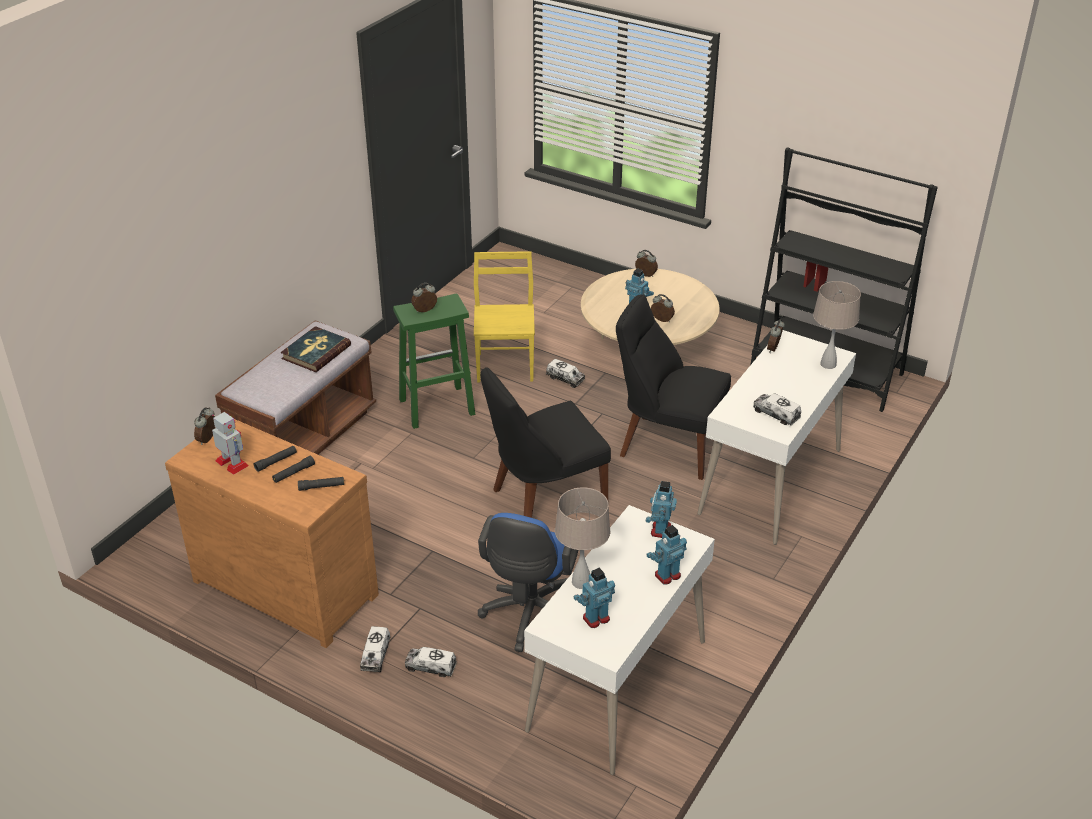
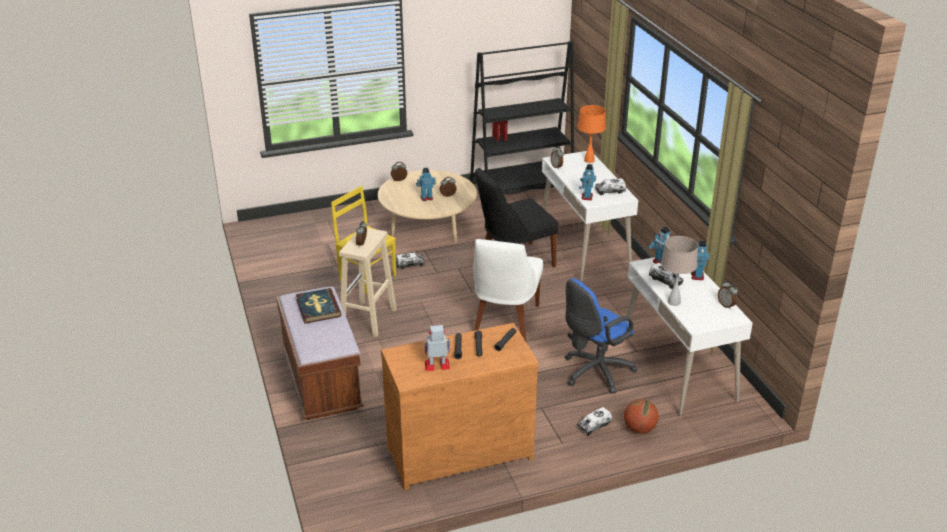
camera: 50 degrees left, 5 degrees down
alarm clock [194,407,215,445] -> alarm clock moved to [718,281,738,309]
toy truck [360,626,391,672] -> toy truck moved to [649,262,683,289]
green stool [393,294,475,429] -> beige stool [339,228,397,337]
blue office chair [478,513,578,652] -> blue office chair turned 90 degrees clockwise [565,278,638,394]
black chair [480,367,611,518] -> white chair [473,239,543,341]
toy robot [574,568,615,628] -> toy robot moved to [579,164,596,200]
beige table lamp [813,281,861,369] -> orange table lamp [577,105,606,163]
none -> basketball [624,399,658,434]

